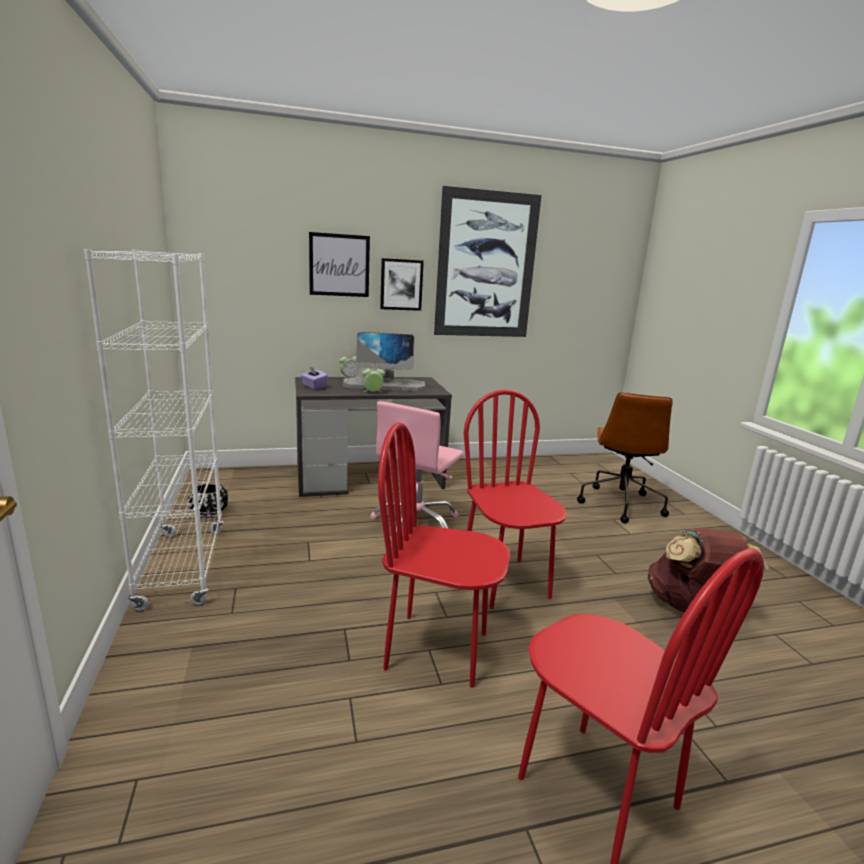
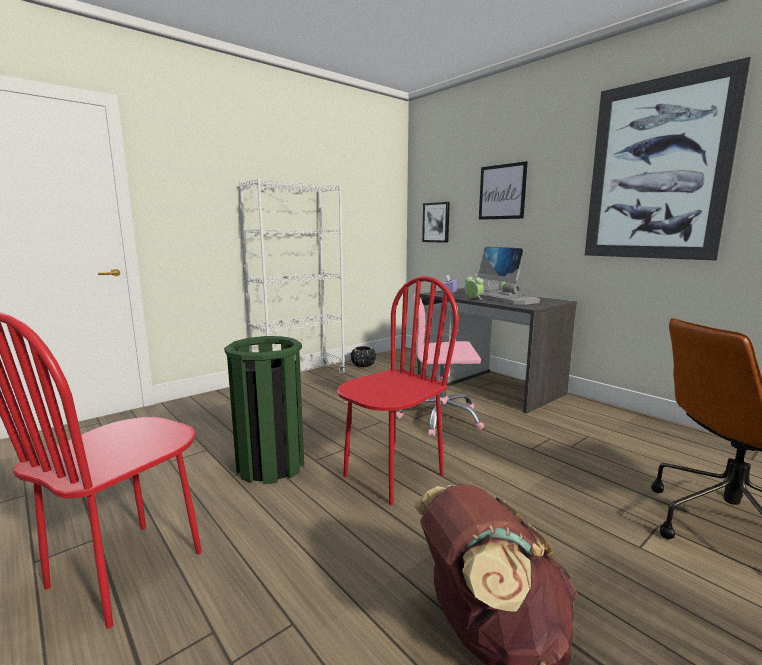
camera: 65 degrees right, 5 degrees down
red chair [378,422,510,688] -> green trash can [224,336,304,484]
picture [380,258,424,311] -> picture moved to [422,202,450,243]

